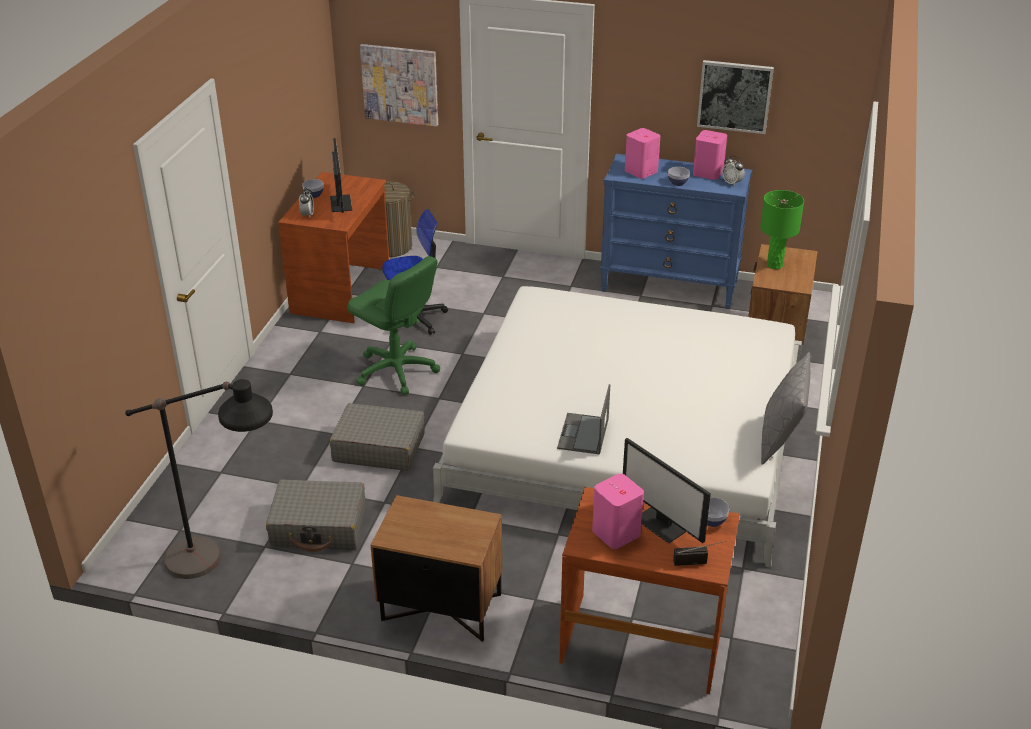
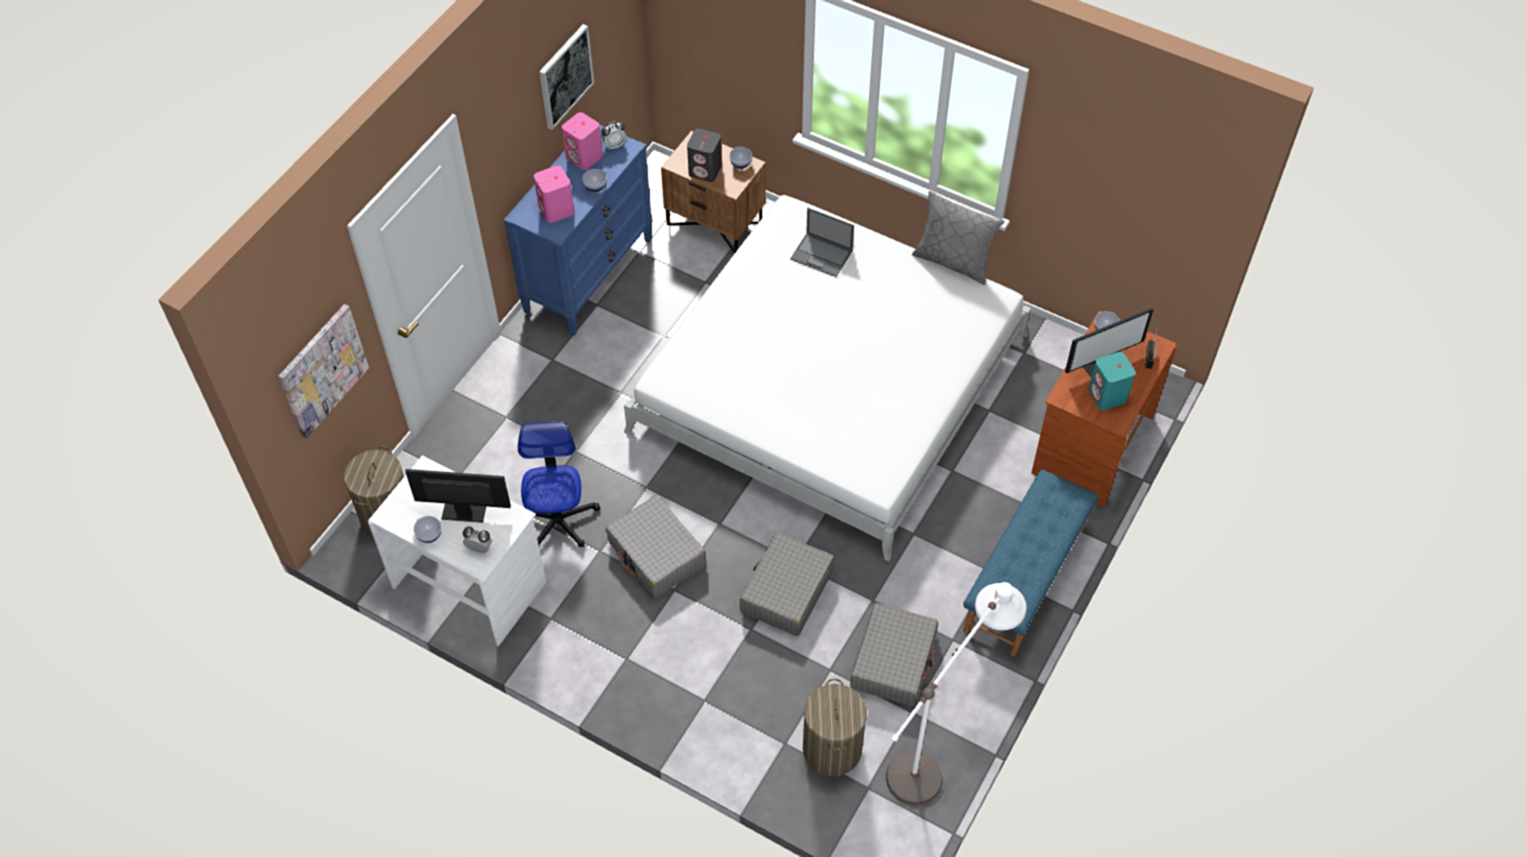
camera: 75 degrees left, 20 degrees up
black floor lamp [125,379,273,579] -> white floor lamp [886,582,1027,805]
brown desk [278,172,389,323] -> white desk [368,455,546,646]
green office chair [348,256,440,395] -> grey suitcase [606,495,706,598]
brown nightstand [371,495,502,642] -> blue bench [963,469,1099,657]
laptop [557,384,610,455] -> laptop moved to [790,208,854,277]
pink speaker [592,474,644,549] -> turquoise speaker [1088,352,1136,410]
green table lamp [760,190,804,269] -> grey speaker [687,128,722,182]
none -> bowl [729,147,752,169]
none -> laundry basket [803,678,867,776]

